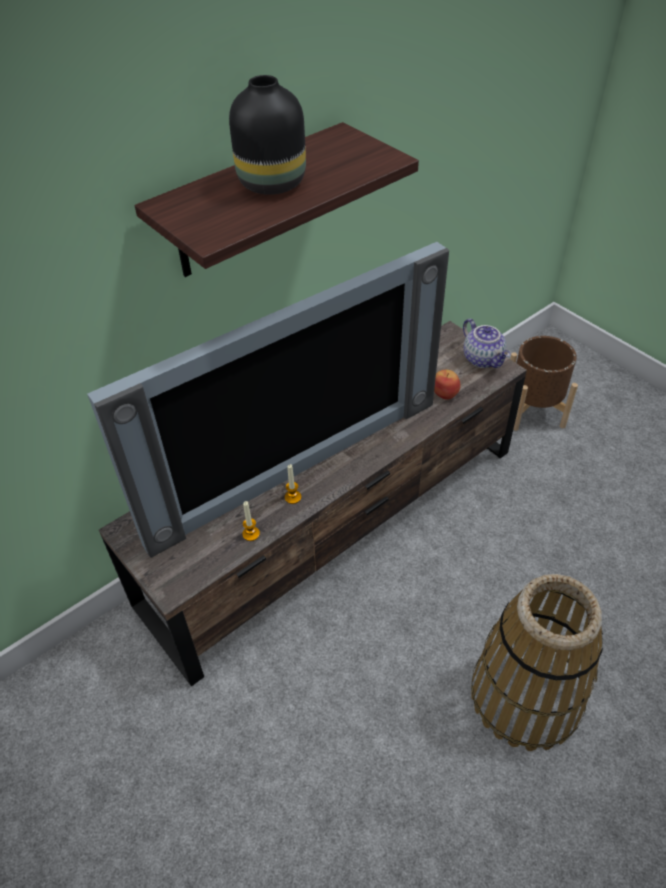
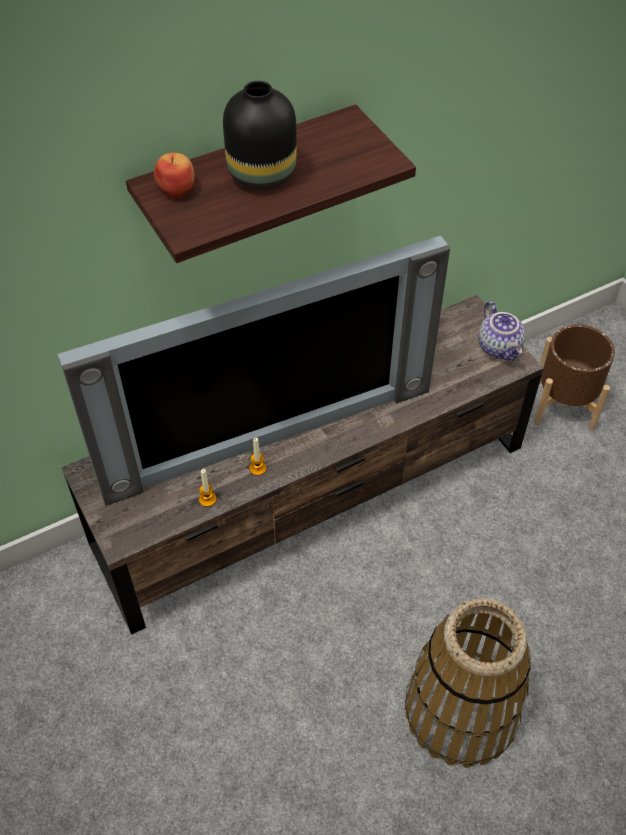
camera: 10 degrees right, 5 degrees up
apple [434,370,460,400] -> apple moved to [154,153,195,198]

